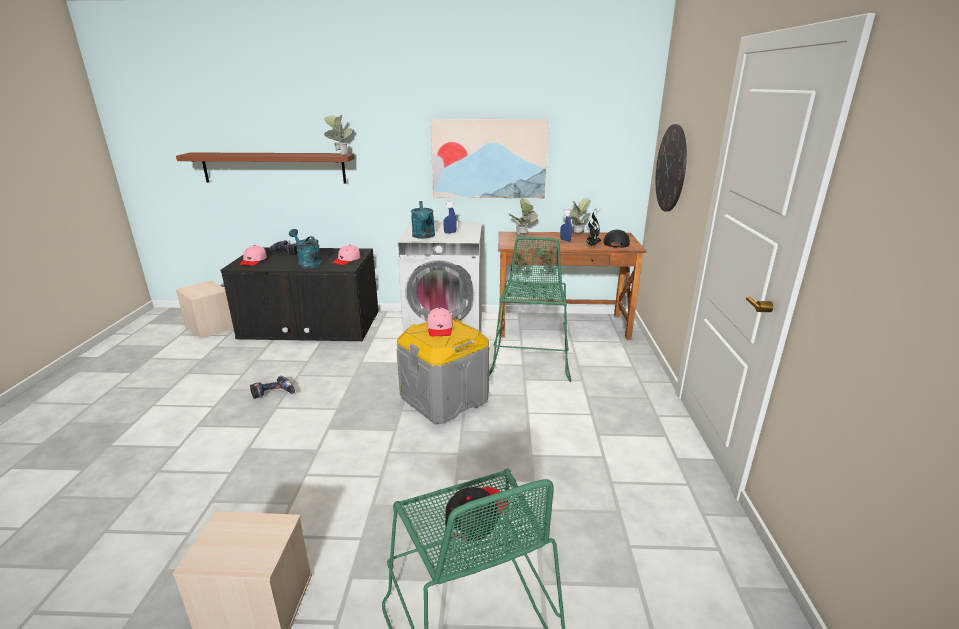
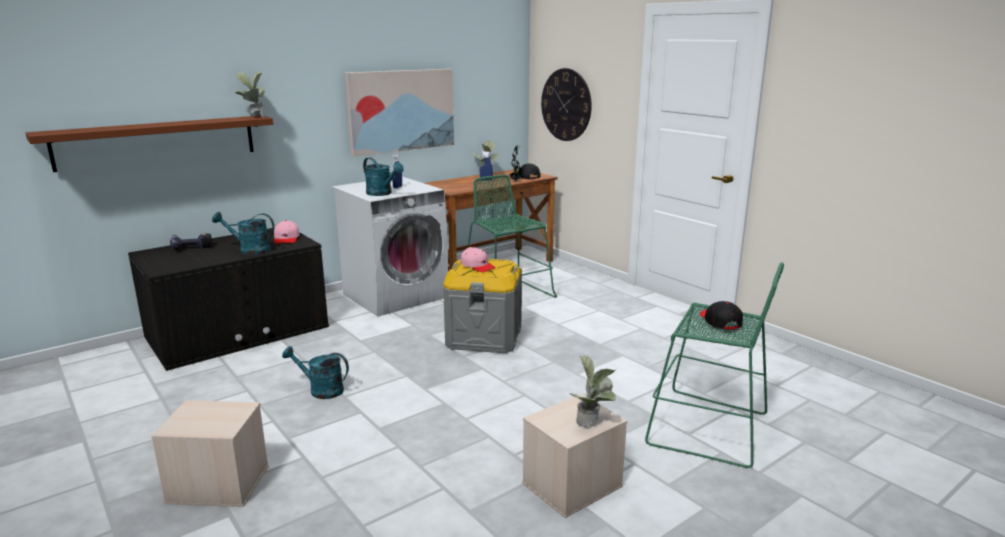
camera: 40 degrees left, 5 degrees down
beige storage box [176,280,234,339] -> beige storage box moved to [151,400,269,507]
pink cap [239,245,267,266] -> none
power drill [250,376,295,399] -> turquoise watering can [282,346,349,399]
potted plant [508,198,538,236] -> potted plant moved to [569,355,617,427]

